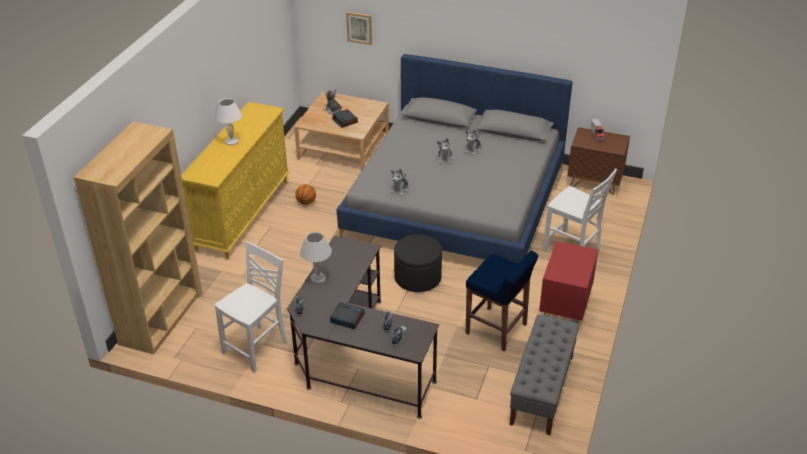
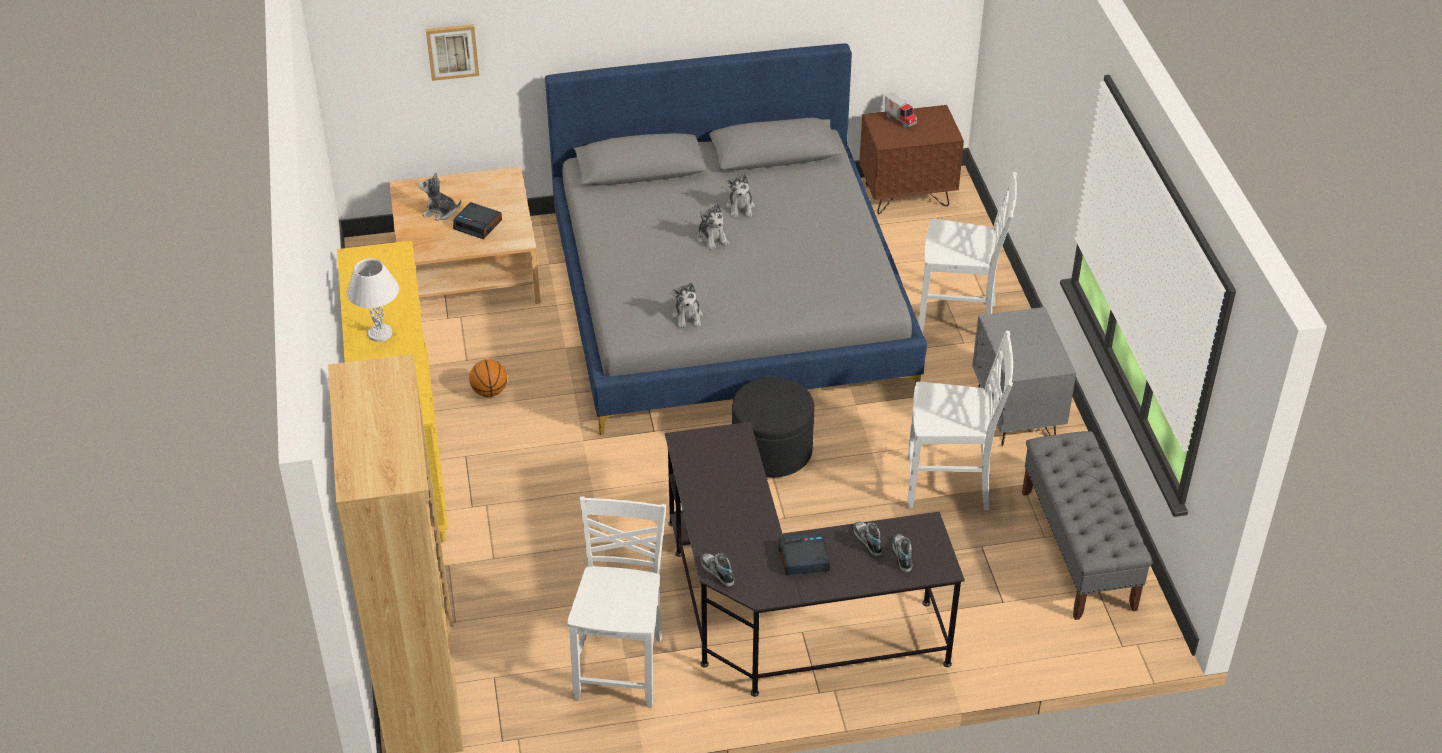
camera: 30 degrees left, 5 degrees up
white table lamp [300,232,332,283] -> none
blue stool [466,251,538,352] -> white chair [907,331,1013,510]
red nightstand [539,241,598,324] -> grey nightstand [972,307,1076,446]

